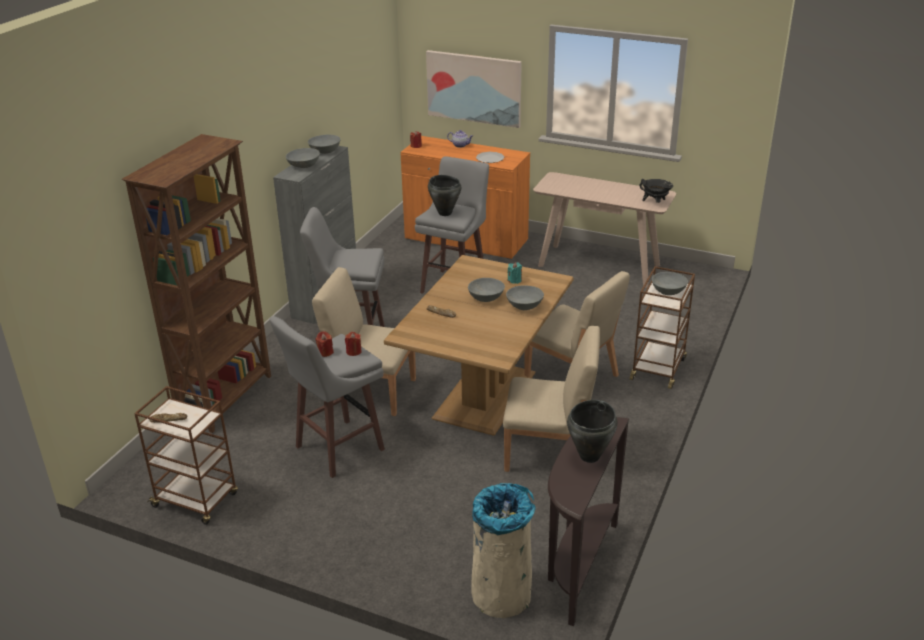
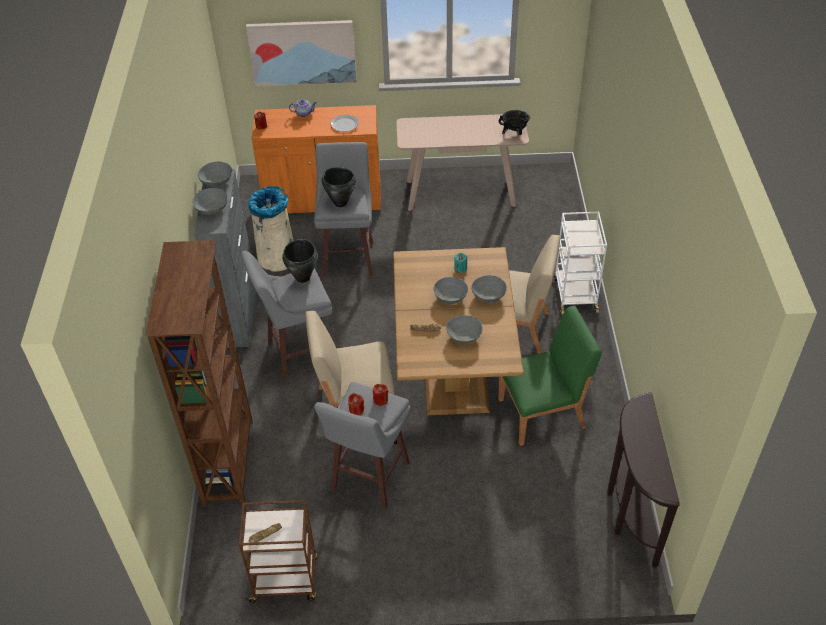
camera: 25 degrees left, 15 degrees up
beige trash can [471,483,535,618] -> beige trash can moved to [248,186,294,272]
beige chair [503,326,600,472] -> green chair [498,306,602,446]
black cooking pot [567,400,618,463] -> black cooking pot moved to [282,239,317,283]
brown cart [629,266,695,389] -> white cart [554,212,607,315]
grey bowl [652,272,688,295] -> grey bowl moved to [446,315,483,344]

